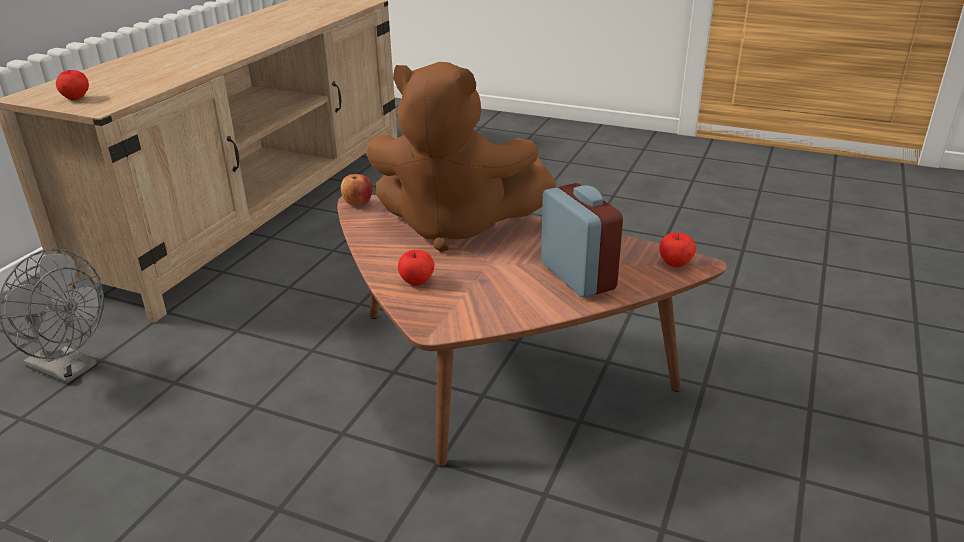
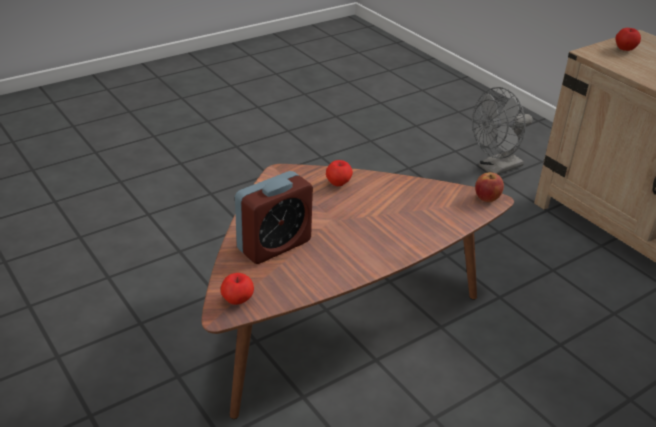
camera: 120 degrees right, 5 degrees up
brown plush toy [366,62,556,252] -> none
alarm clock [541,183,623,298] -> alarm clock turned 45 degrees counterclockwise [235,171,313,264]

